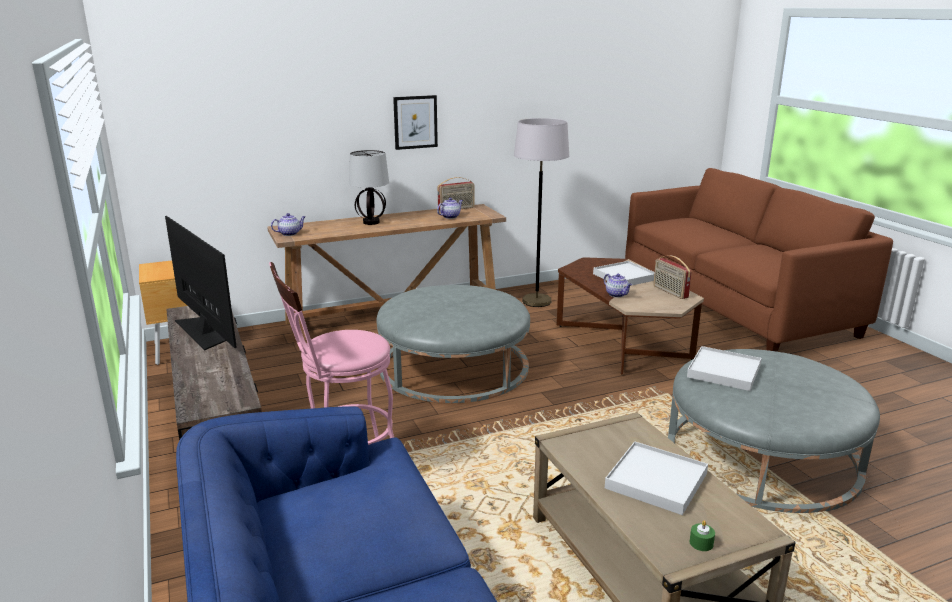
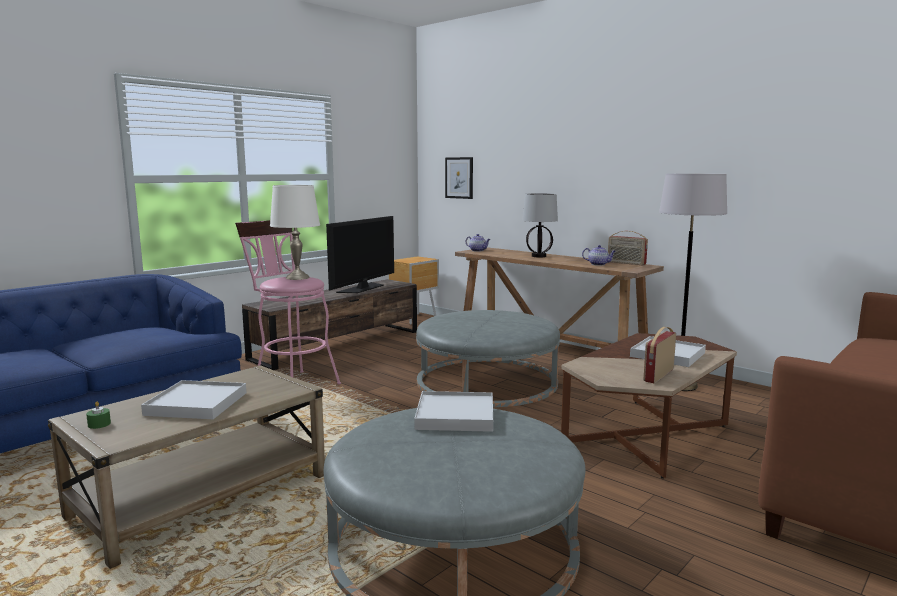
camera: 65 degrees right, 10 degrees down
picture [393,95,438,150] -> picture moved to [445,157,473,199]
teapot [604,274,632,297] -> none
none -> white table lamp [270,185,320,280]

